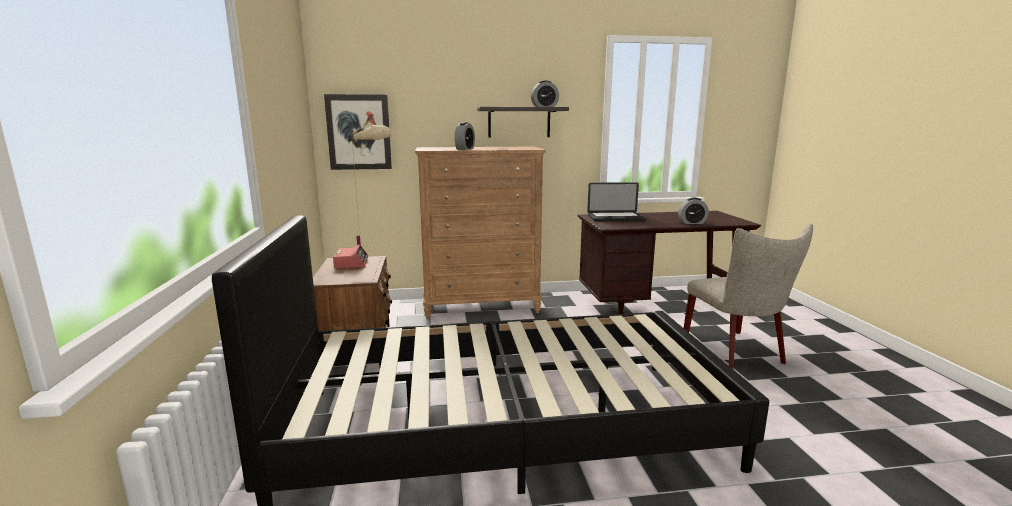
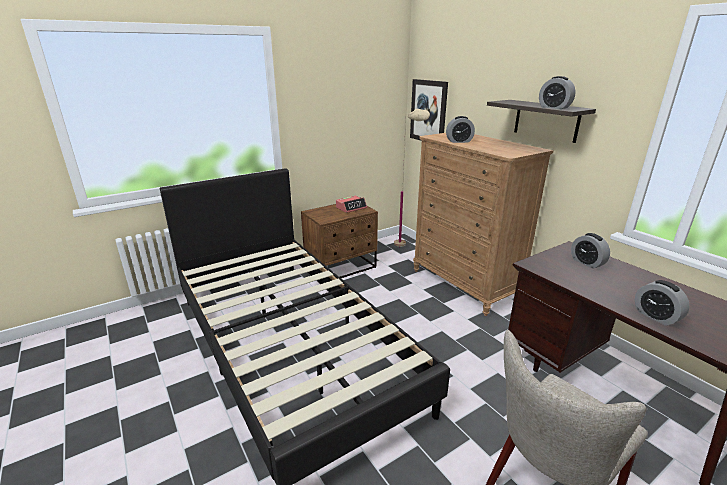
camera: 65 degrees right, 10 degrees up
laptop [587,182,646,221] -> alarm clock [571,233,610,269]

